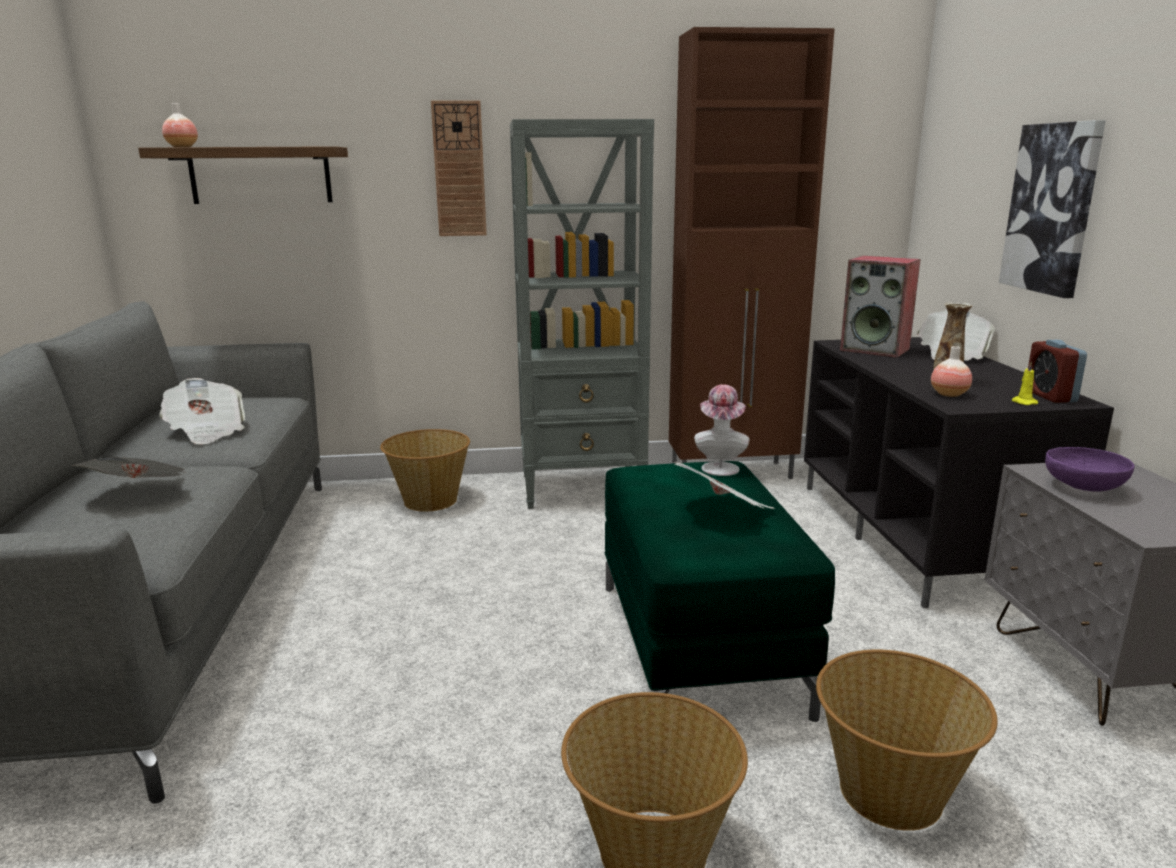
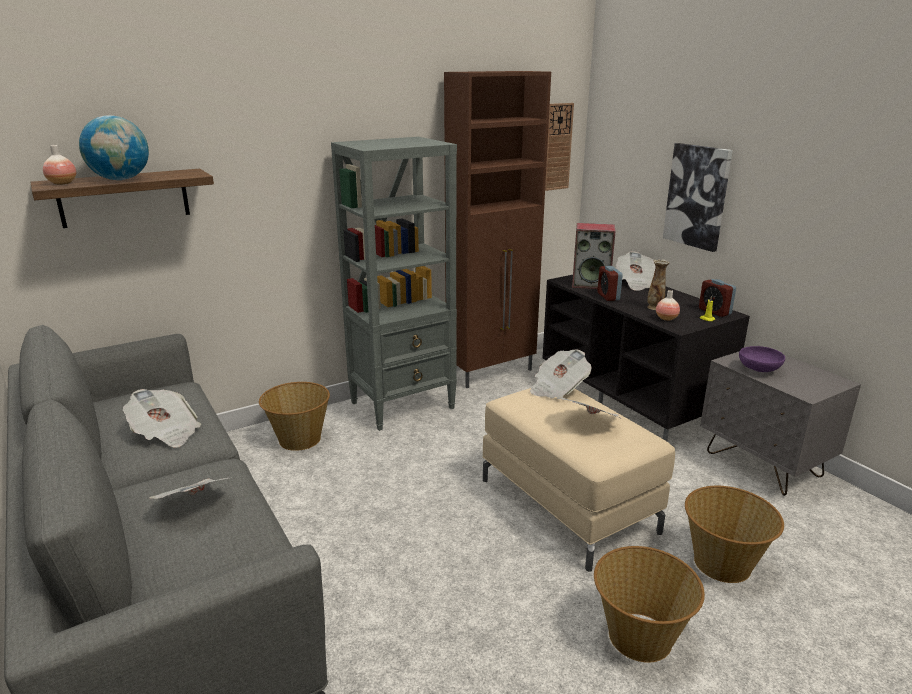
camera: 25 degrees left, 5 degrees up
wall clock [431,101,487,236] -> wall clock moved to [545,103,574,191]
green ottoman [605,461,835,722] -> beige ottoman [483,388,675,572]
hat [694,384,749,476] -> newspaper [530,350,591,399]
none -> globe [79,115,149,180]
none -> alarm clock [597,266,623,301]

